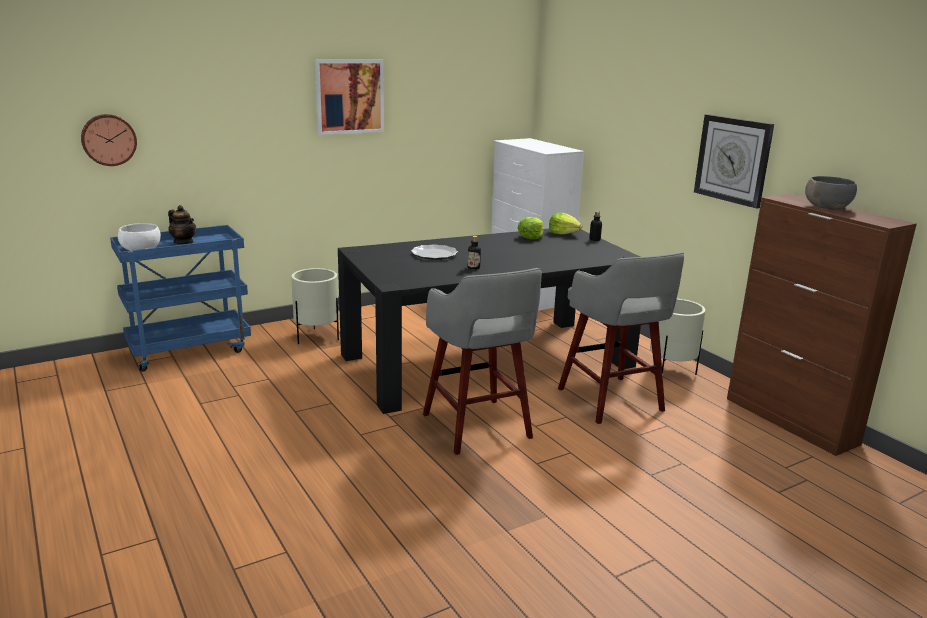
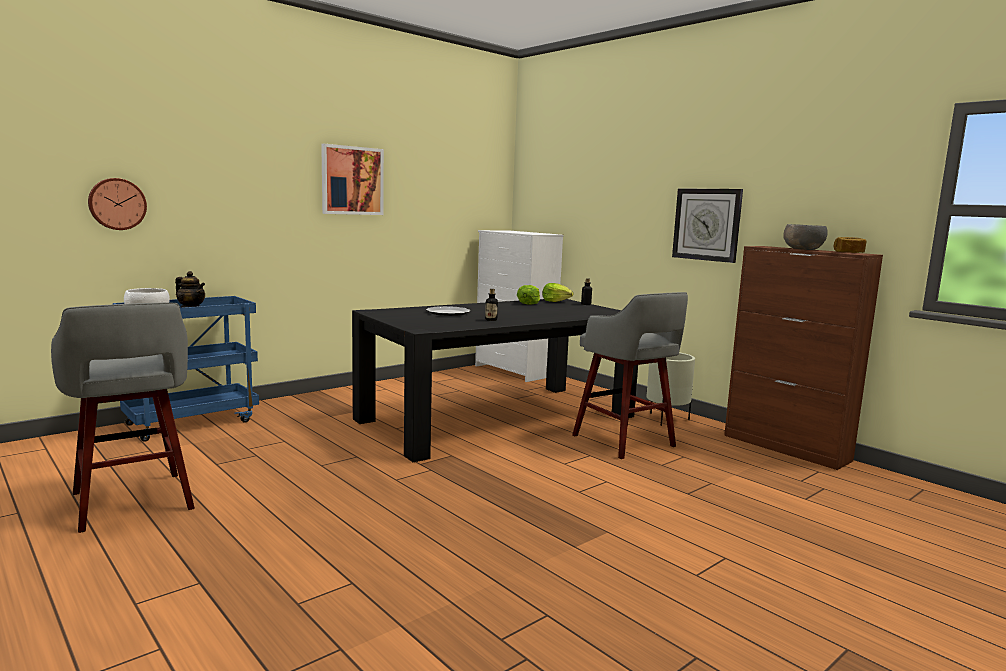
camera: 10 degrees left, 10 degrees down
beige planter [291,268,339,344] -> none
grey stool [423,268,542,455] -> grey stool moved to [51,303,195,533]
none -> bread [834,237,866,253]

